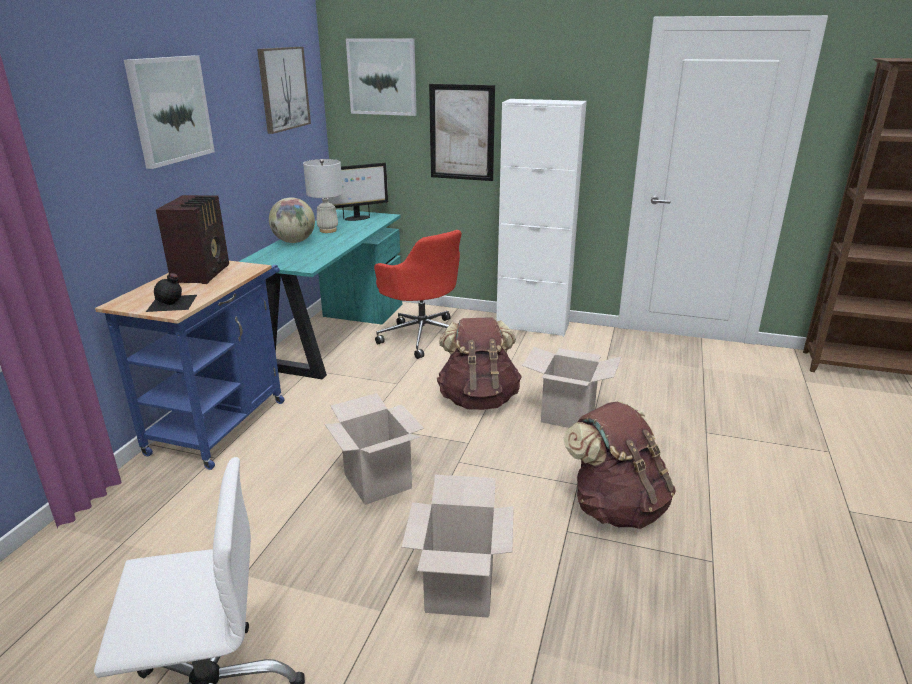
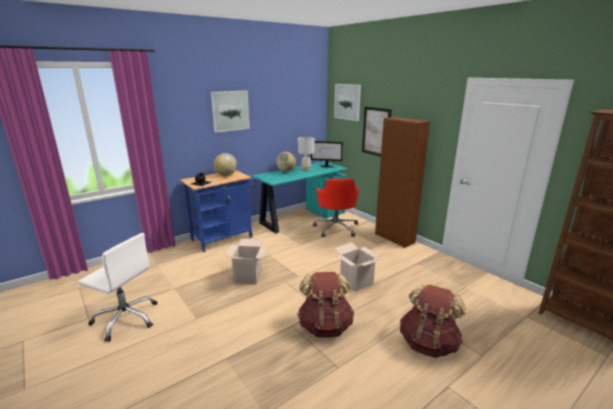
camera: 35 degrees right, 5 degrees down
radio [156,195,229,284] -> globe [214,153,237,176]
picture [257,47,311,134] -> none
cardboard box [402,475,514,618] -> none
brown backpack [437,317,522,410] -> brown backpack moved to [400,285,466,358]
white cabinet [496,99,587,337] -> brown cabinet [375,117,430,248]

